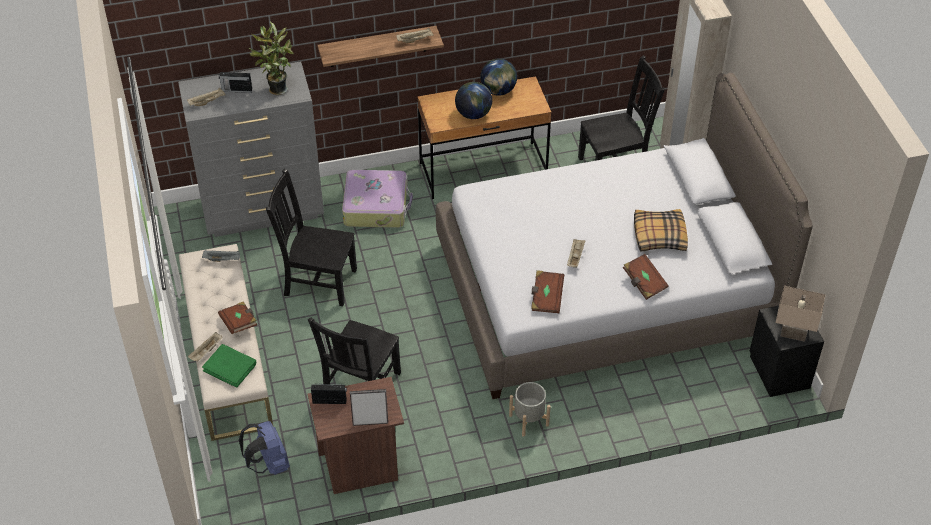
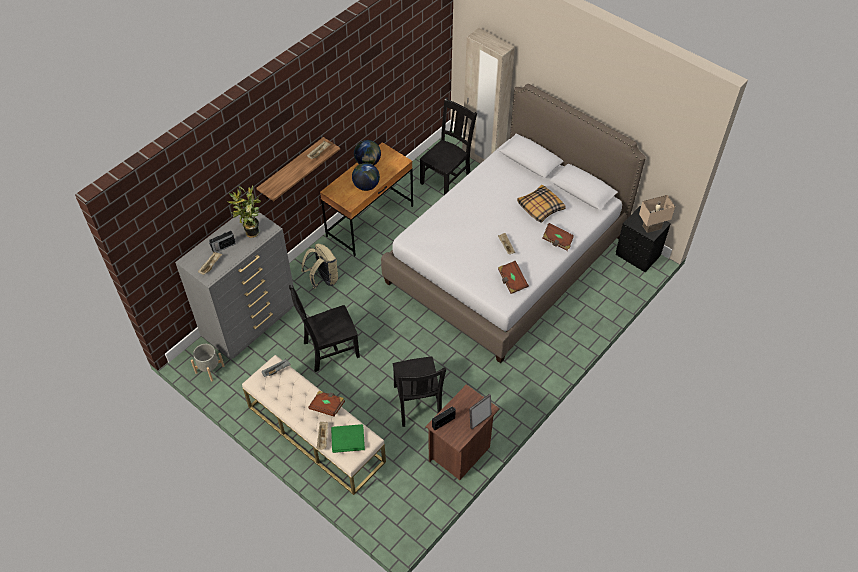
camera: 35 degrees left, 5 degrees up
blue backpack [239,421,290,475] -> none
suitcase [342,170,413,228] -> beige backpack [301,244,338,288]
grey planter [509,382,551,437] -> grey planter moved to [191,344,224,381]

